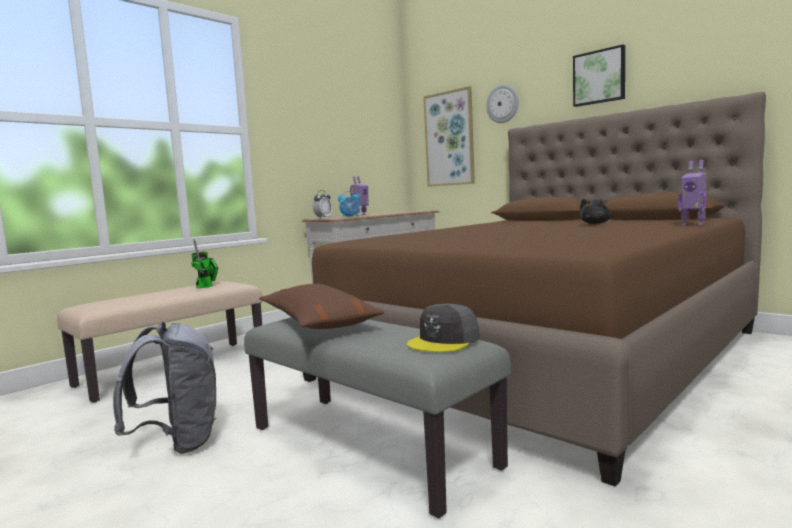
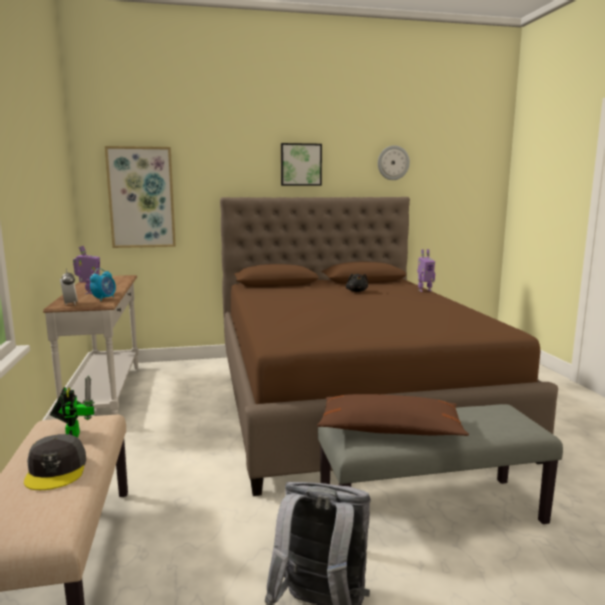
camera: 55 degrees left, 5 degrees up
grey cap [407,304,480,352] -> grey cap moved to [24,434,86,490]
wall clock [486,84,519,123] -> wall clock moved to [378,145,410,180]

